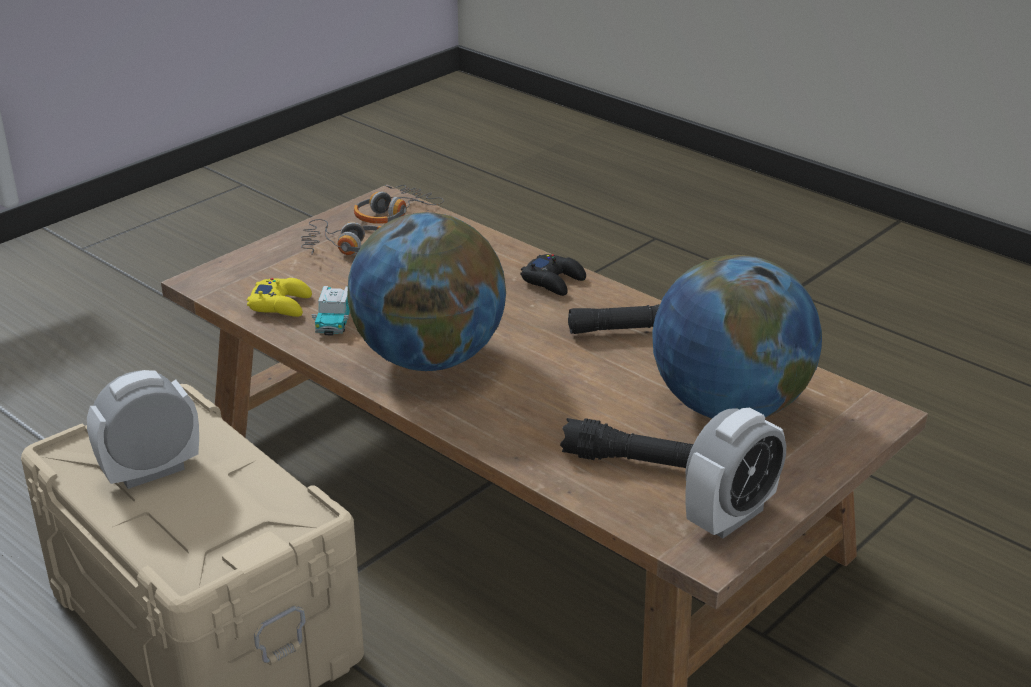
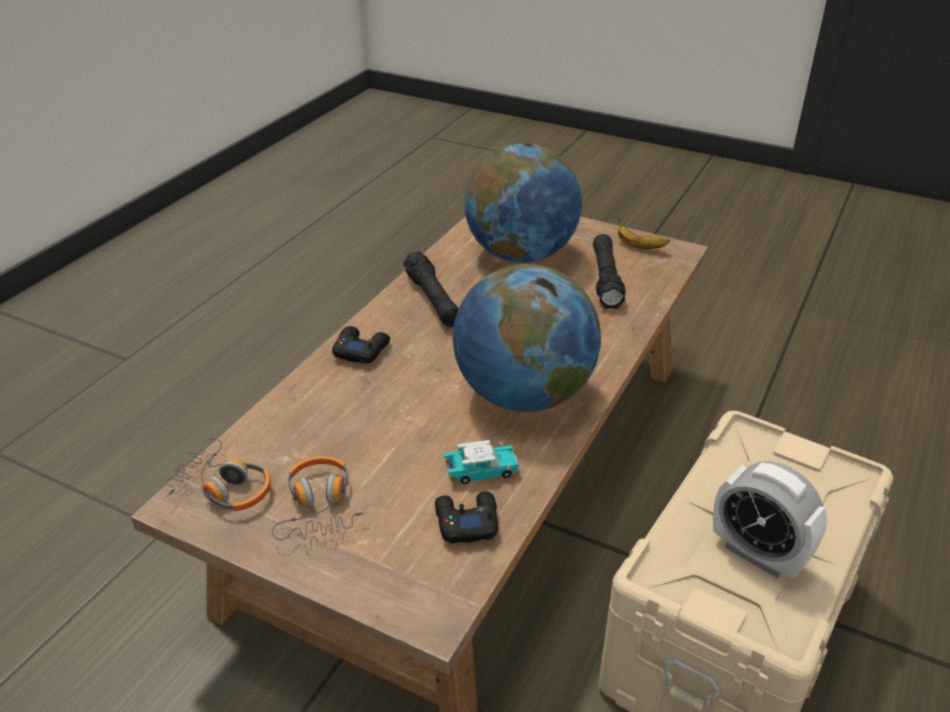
camera: 105 degrees left, 5 degrees up
yellow game controller [247,278,312,317] -> black game controller [435,491,498,544]
alarm clock [686,408,786,539] -> banana [618,217,670,249]

